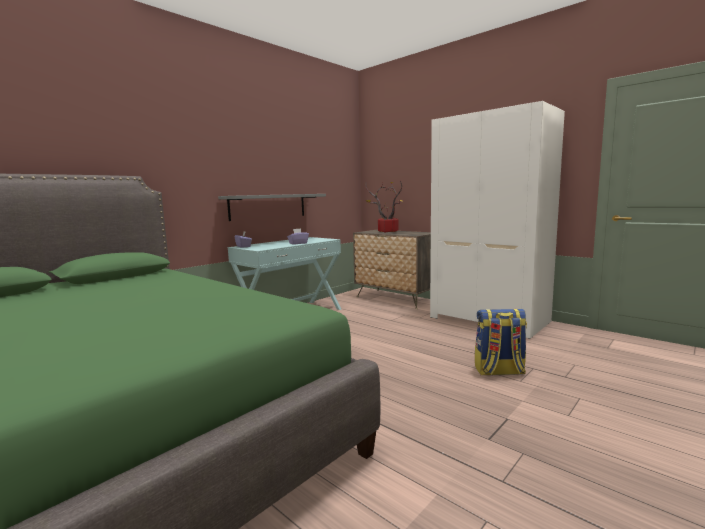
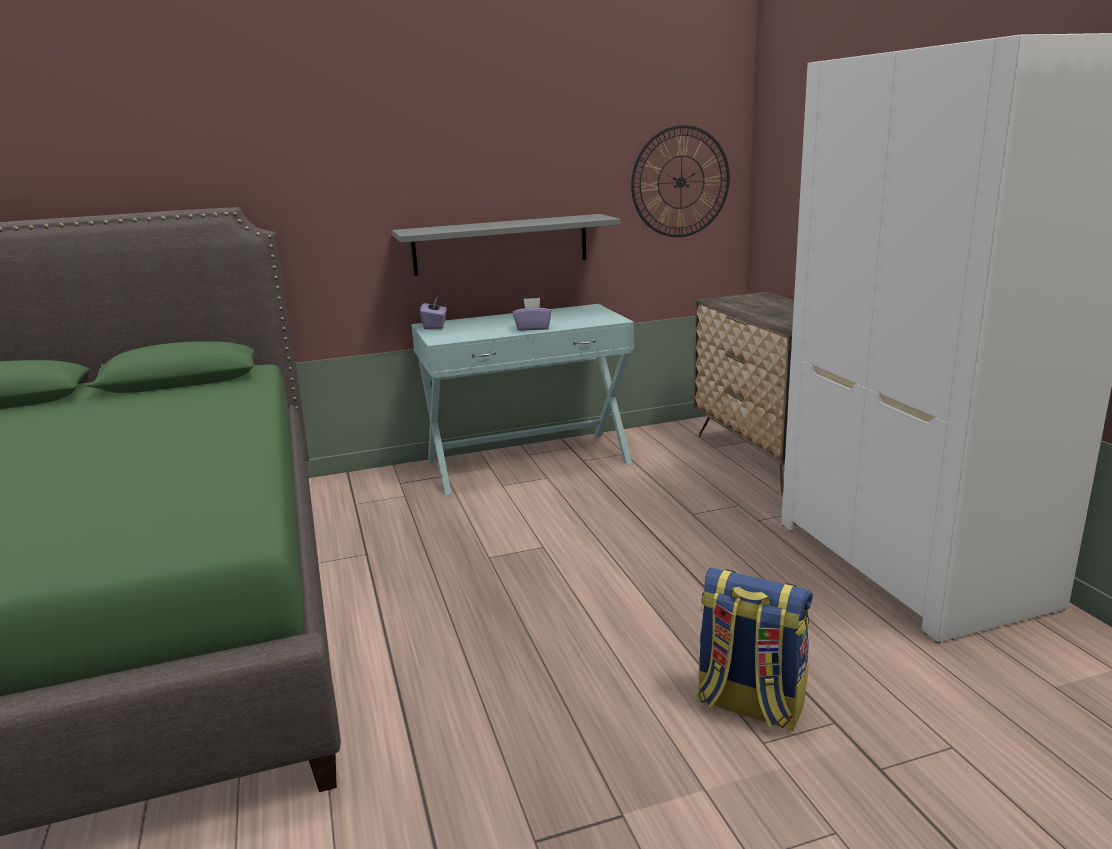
camera: 30 degrees right, 10 degrees up
potted plant [365,181,402,233] -> none
none -> wall clock [631,125,730,237]

